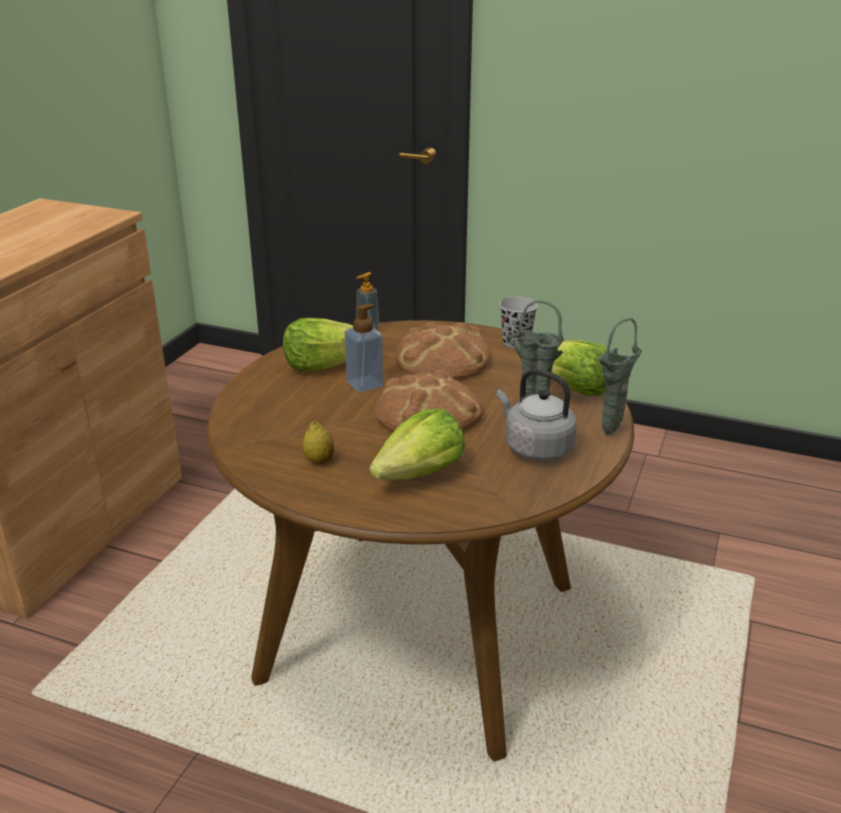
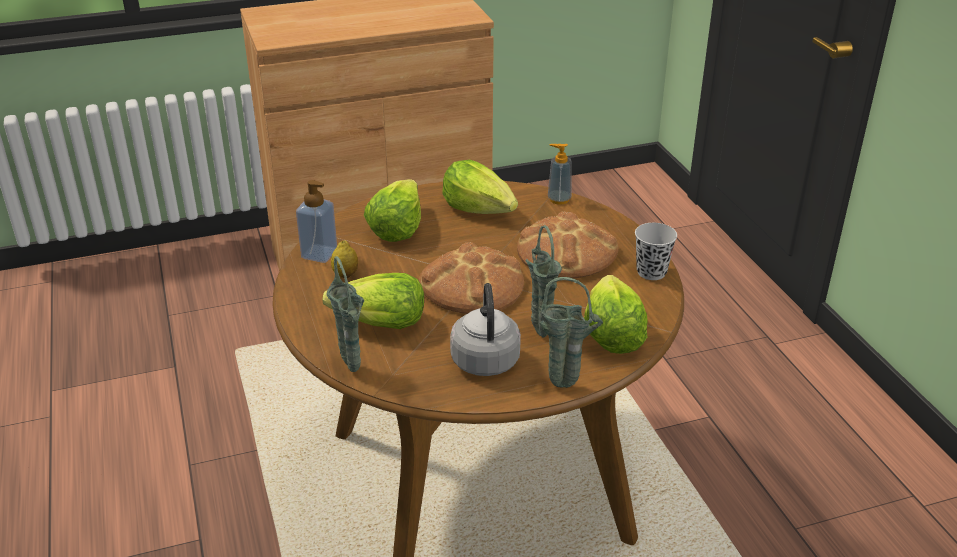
camera: 50 degrees right, 5 degrees up
soap dispenser [344,304,384,393] -> soap dispenser moved to [296,180,337,263]
none -> green vase [326,256,364,372]
none -> lettuce [364,179,421,242]

